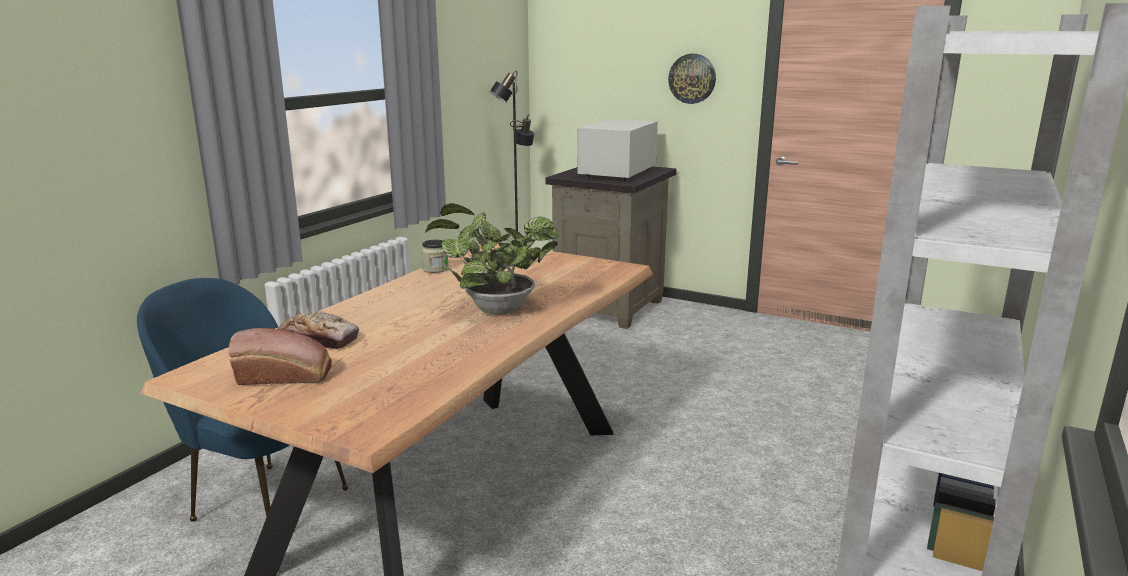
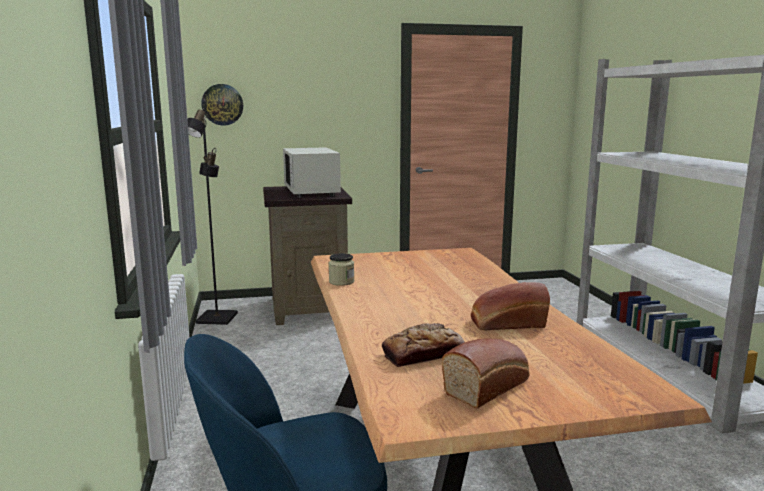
camera: 40 degrees left, 5 degrees down
potted plant [425,203,559,315] -> none
wall clock [668,54,716,104] -> wall clock moved to [201,84,243,126]
none -> bread [471,282,550,330]

